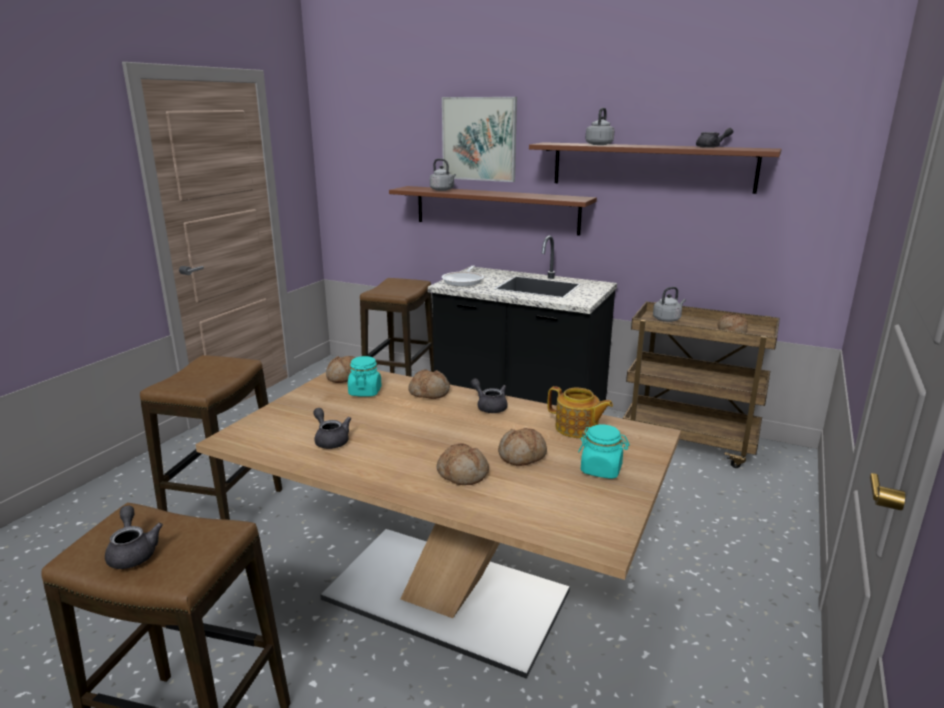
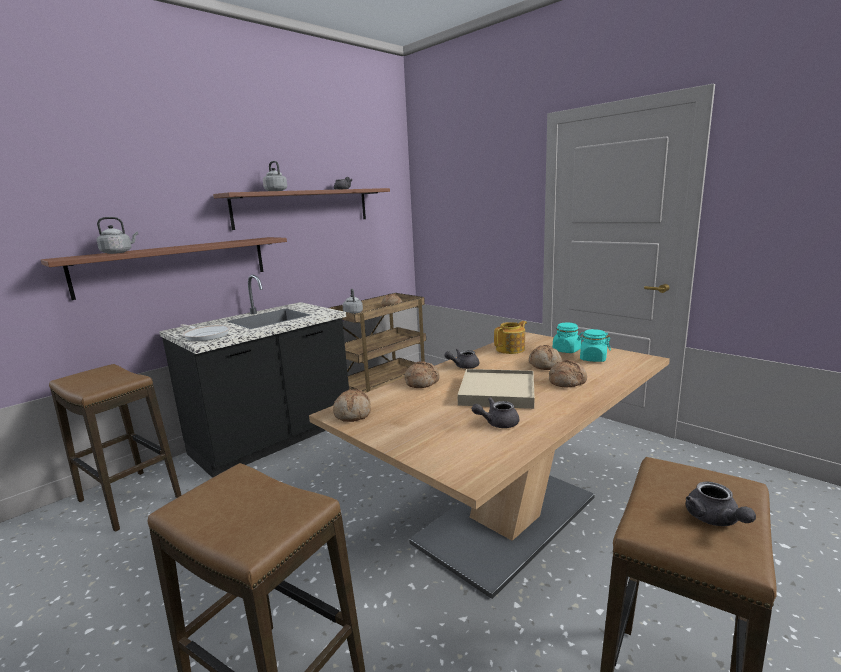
camera: 70 degrees left, 5 degrees down
grey teapot [105,505,163,569] -> grey teapot turned 90 degrees counterclockwise [686,482,756,526]
turquoise jar [348,356,382,397] -> turquoise jar moved to [577,329,611,362]
picture [442,97,517,182] -> none
none -> beige tray [457,369,535,409]

